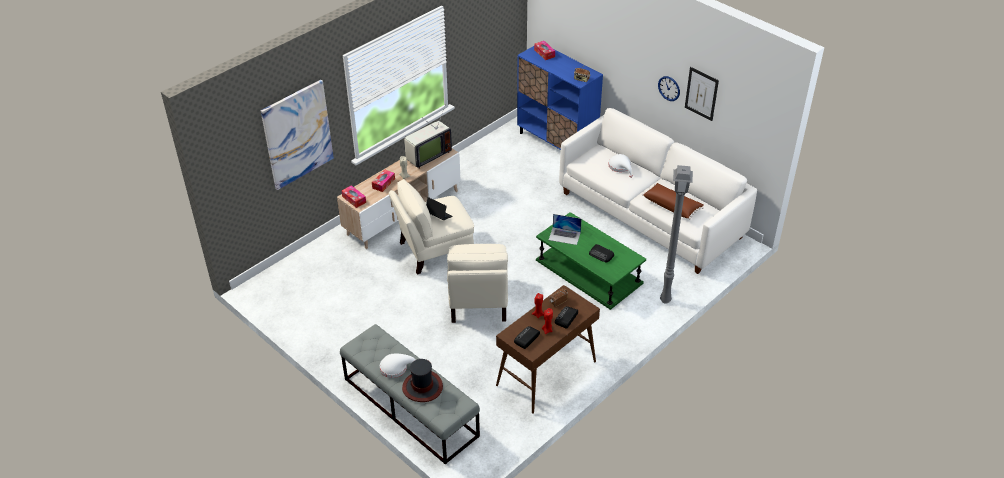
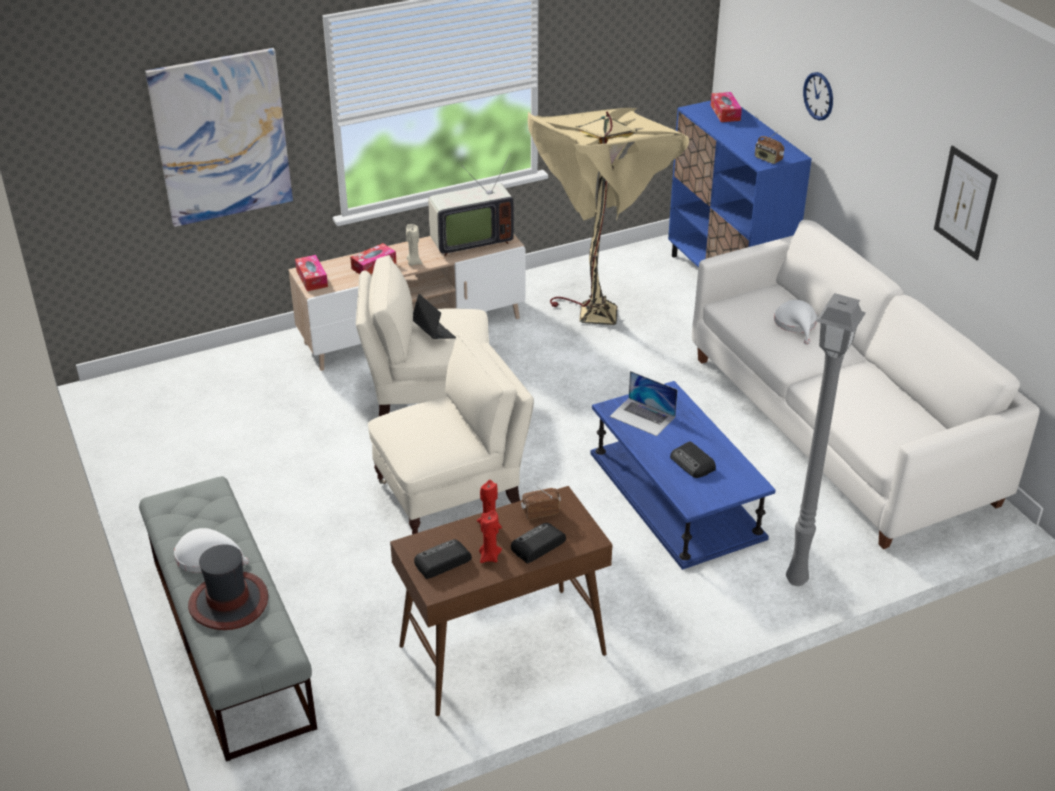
camera: 20 degrees right, 5 degrees down
beige armchair [447,244,508,323] -> beige armchair turned 135 degrees counterclockwise [368,334,534,534]
green coffee table [536,212,646,310] -> blue coffee table [590,381,776,570]
brown pillow [642,183,704,219] -> none
wall clock [658,76,680,101] -> wall clock moved to [803,72,833,121]
none -> beige floor lamp [528,108,689,325]

